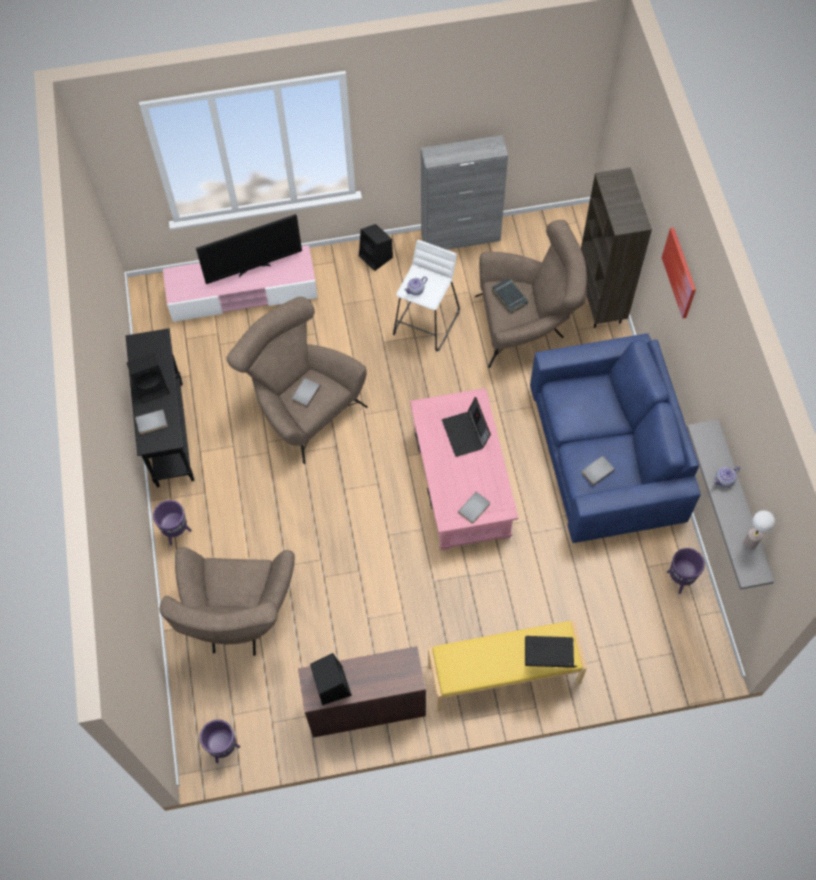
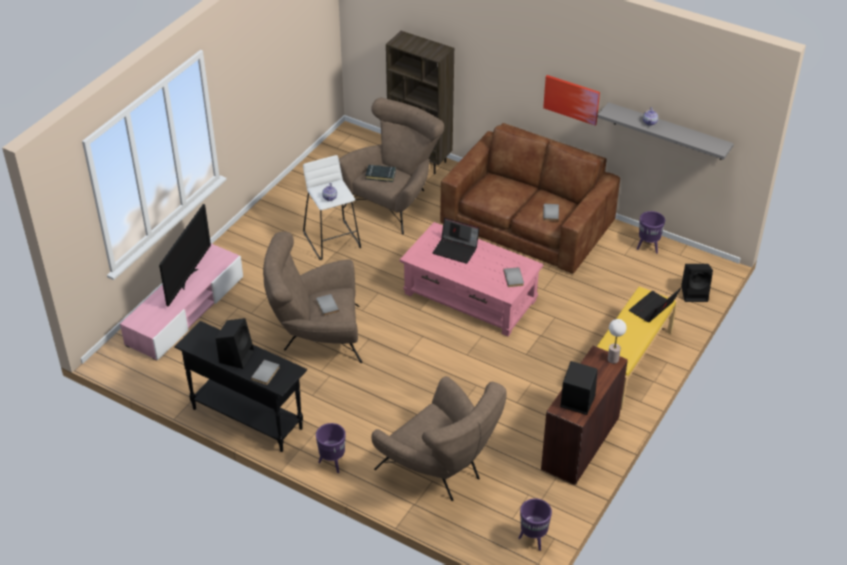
camera: 50 degrees left, 20 degrees down
black speaker [359,224,393,271] -> black speaker moved to [681,264,713,302]
grey cabinet [421,135,508,250] -> none
blue sofa [530,333,701,543] -> brown sofa [440,123,620,273]
picture [662,228,696,319] -> picture moved to [543,75,600,125]
table lamp [744,510,775,549] -> table lamp moved to [608,319,627,364]

